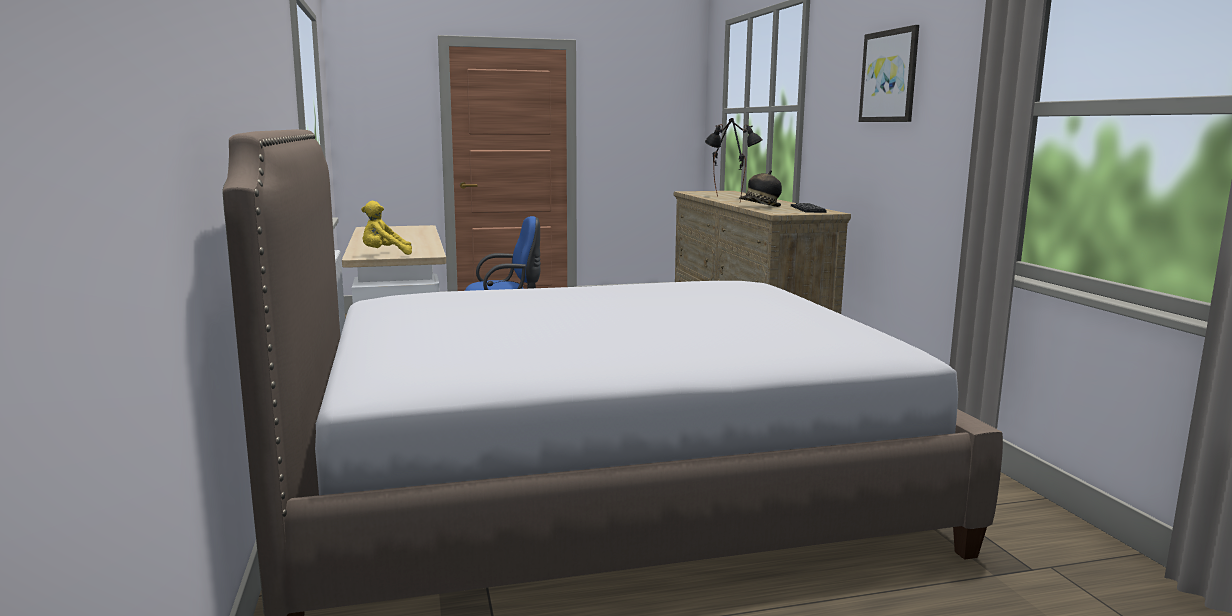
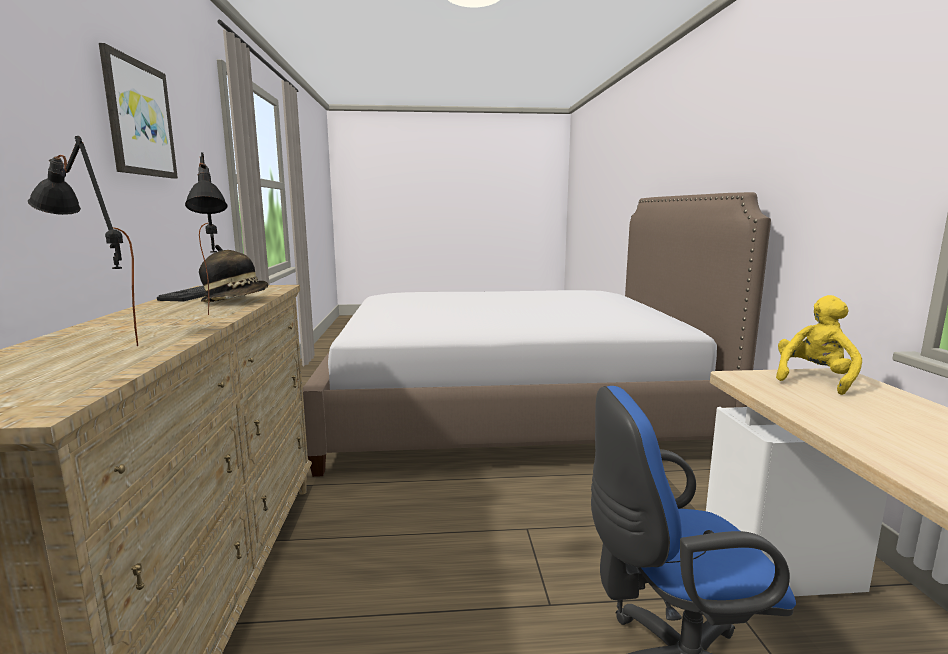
camera: 170 degrees left, 0 degrees up
yellow plush toy [361,201,412,255] -> yellow plush toy turned 45 degrees counterclockwise [776,295,862,395]

